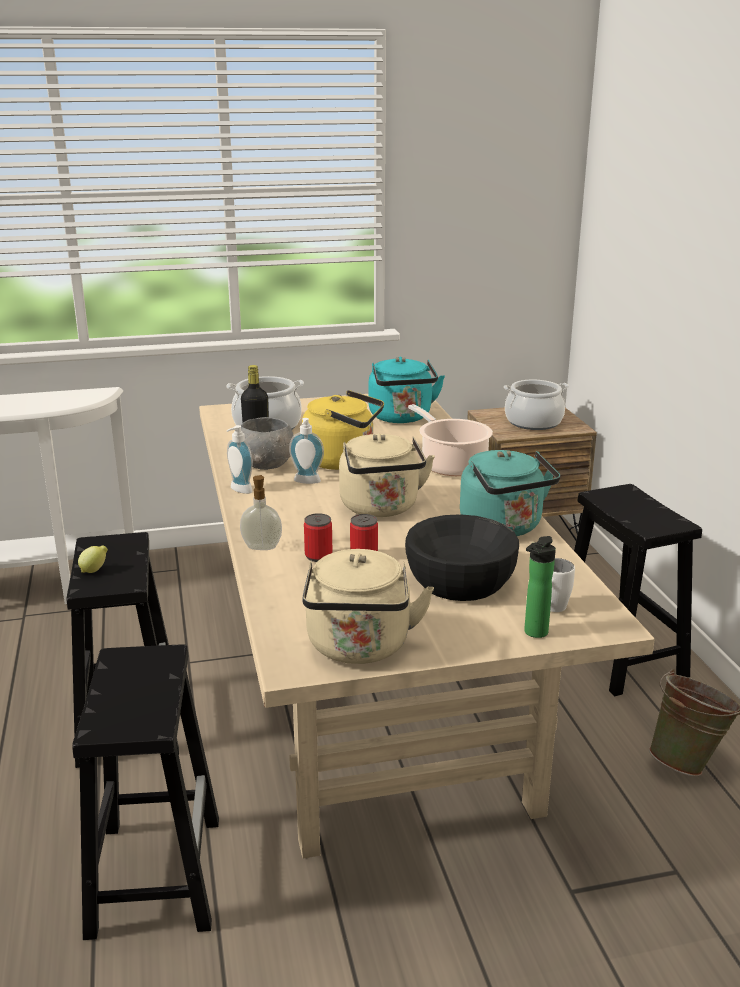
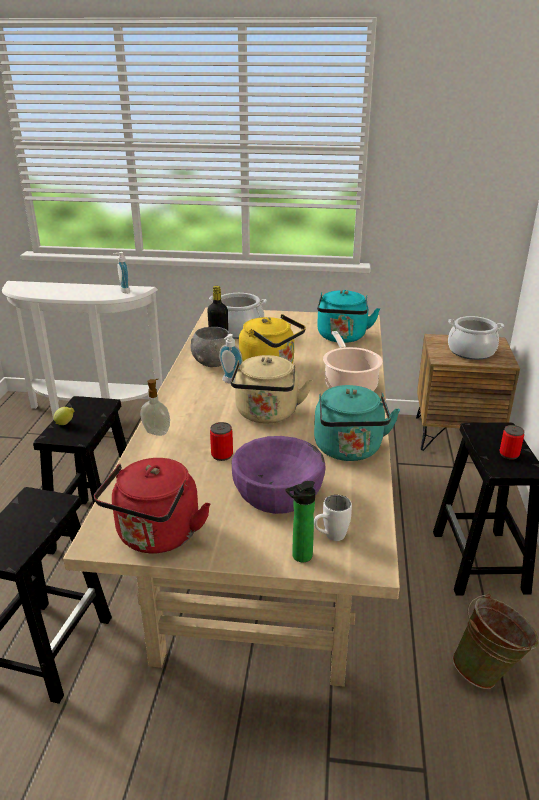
camera: 20 degrees right, 5 degrees up
soap dispenser [227,425,253,494] -> soap dispenser moved to [113,252,130,294]
beige kettle [302,549,434,664] -> red kettle [94,458,211,554]
can [304,513,333,562] -> can moved to [499,425,524,460]
black bowl [405,514,519,601] -> purple bowl [232,436,325,514]

